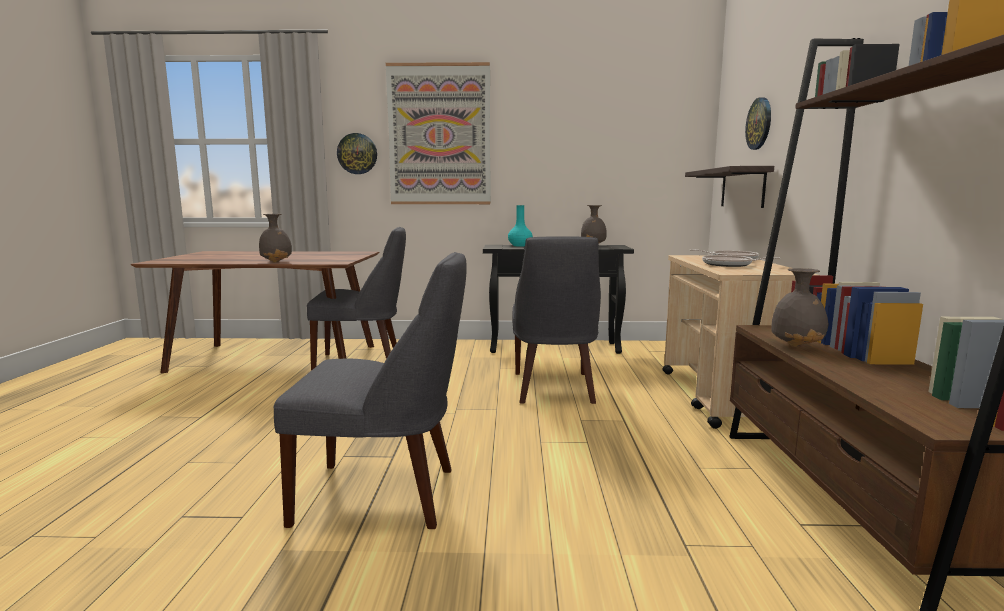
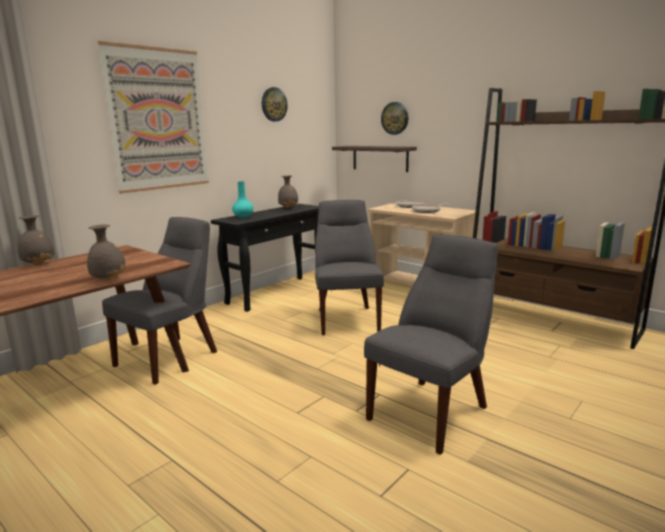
camera: 50 degrees left, 5 degrees up
wall clock [337,133,377,174] -> wall clock moved to [262,87,288,122]
grey chair [512,236,601,404] -> grey chair turned 135 degrees counterclockwise [315,200,384,335]
grey vase [771,268,829,347] -> grey vase moved to [18,215,54,265]

